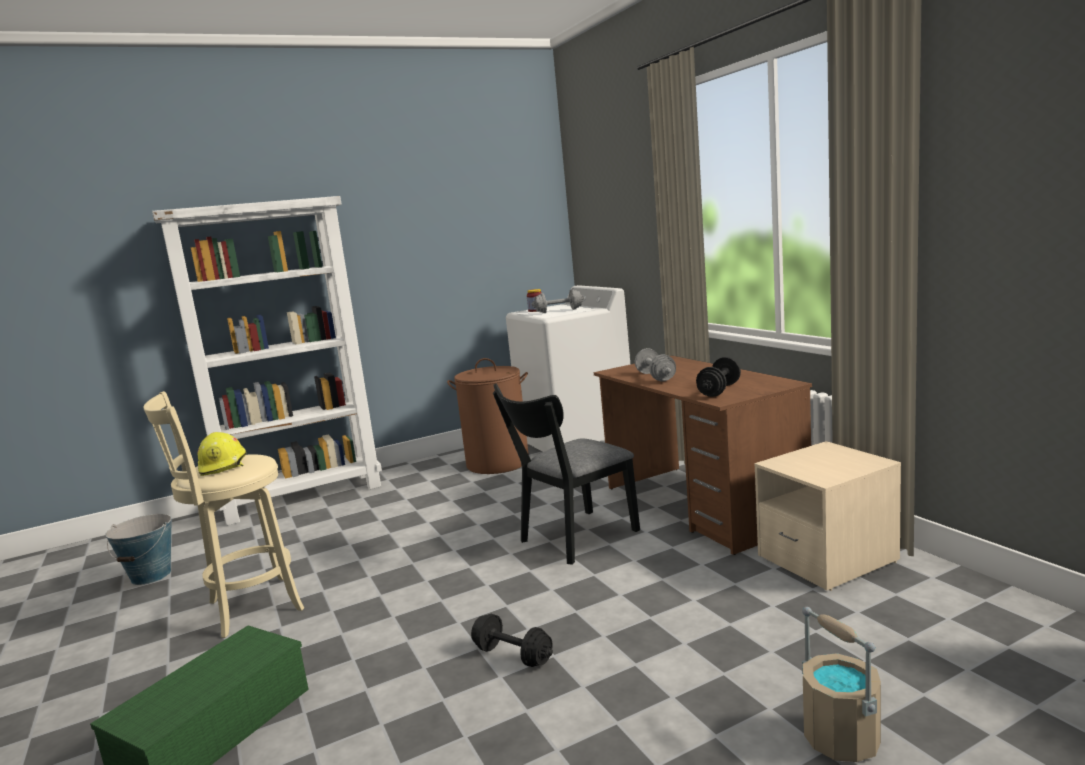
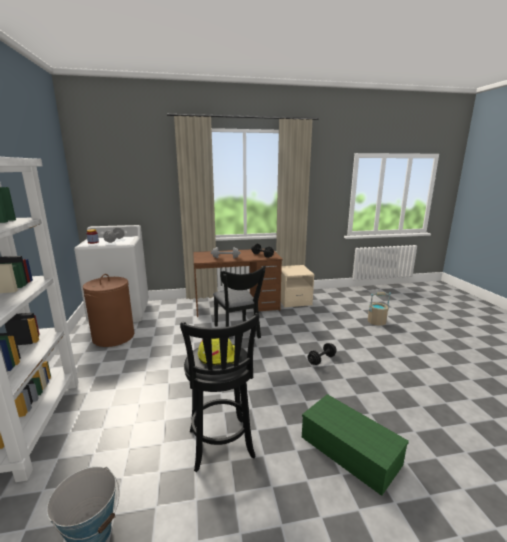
camera: 75 degrees left, 5 degrees up
beige stool [143,391,304,638] -> black stool [180,313,259,472]

